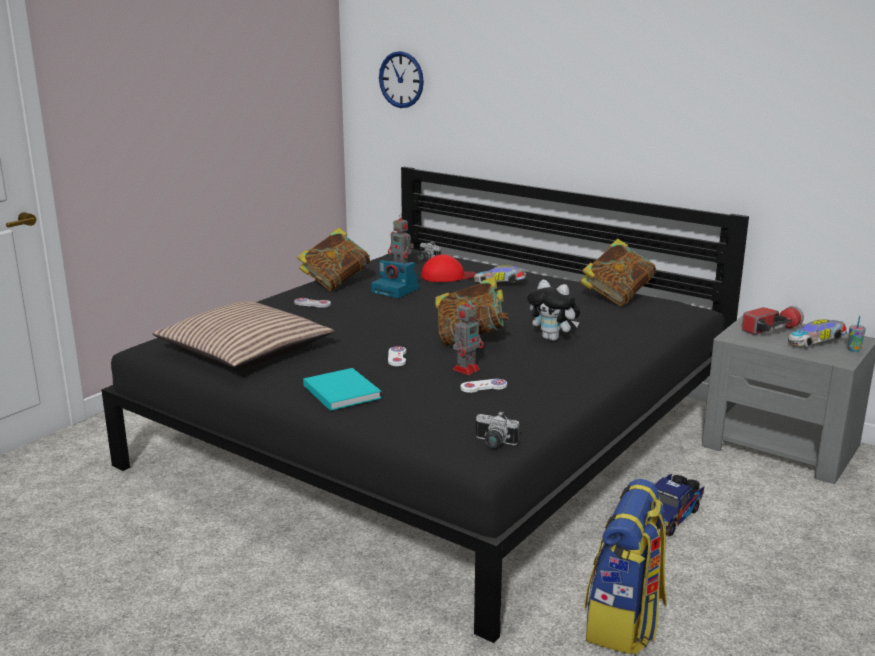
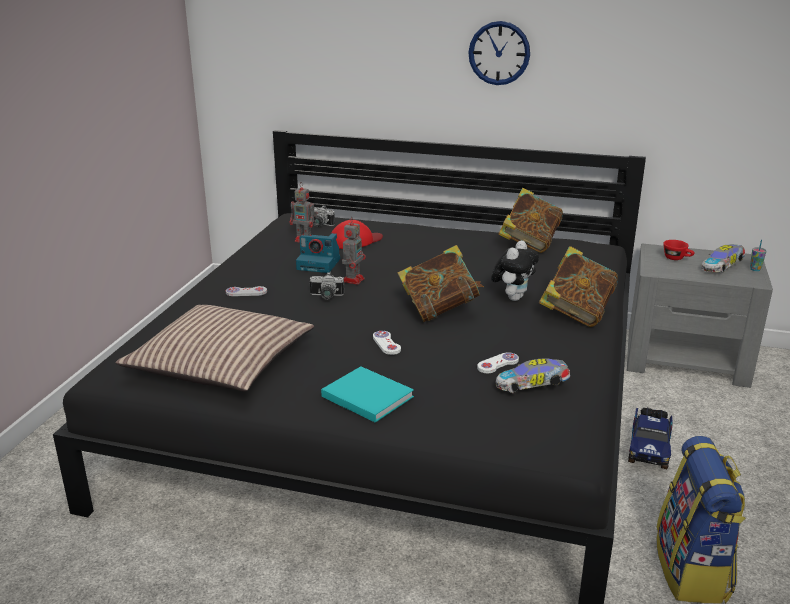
camera: 20 degrees left, 5 degrees up
book [297,228,370,291] -> book moved to [539,246,618,327]
wall clock [379,51,424,108] -> wall clock moved to [468,21,530,85]
toy robot [453,296,484,375] -> toy robot moved to [342,217,366,285]
toy car [474,265,527,283] -> toy car moved to [495,359,571,393]
camera [476,411,519,448] -> camera moved to [310,272,344,300]
plush toy [527,280,580,341] -> plush toy turned 75 degrees counterclockwise [491,240,539,301]
flashlight [742,306,804,335] -> red cup [663,240,695,260]

